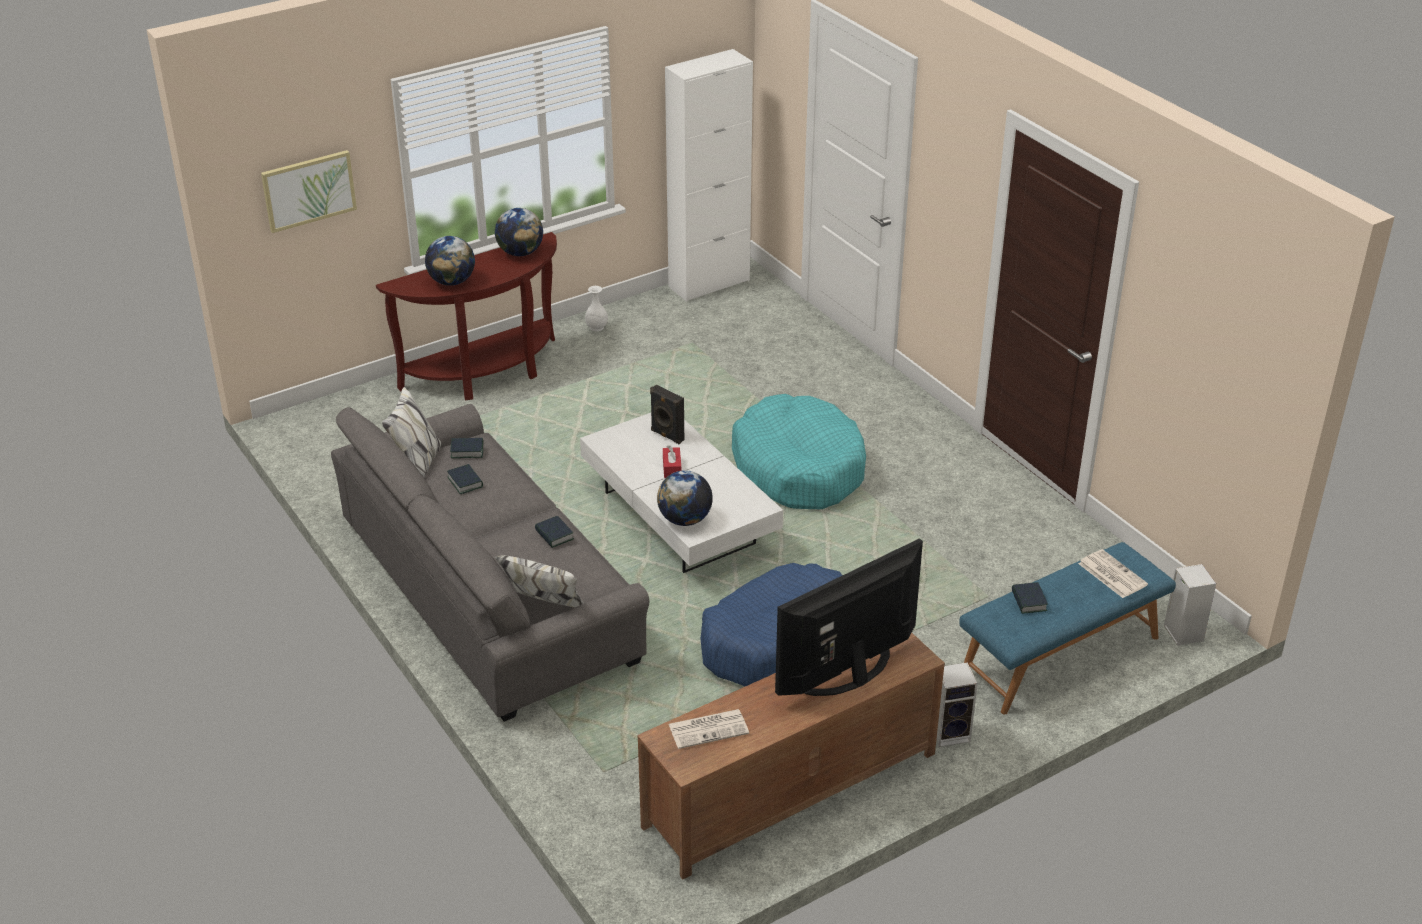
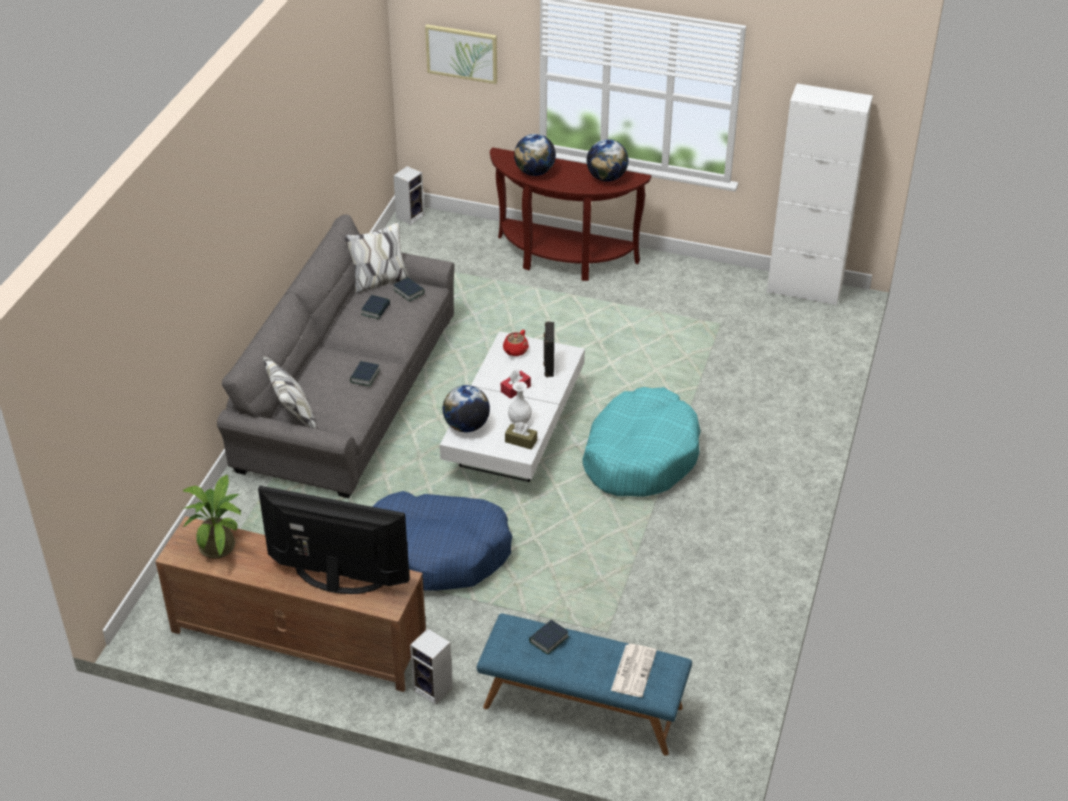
camera: 50 degrees right, 5 degrees up
white vase [585,286,608,331] -> white vase moved to [508,381,532,425]
newspaper [669,709,749,749] -> potted plant [183,475,241,559]
speaker [1164,564,1216,646] -> speaker moved to [393,166,424,225]
none -> red teapot [503,330,529,356]
none -> brown tissue box [505,422,537,450]

